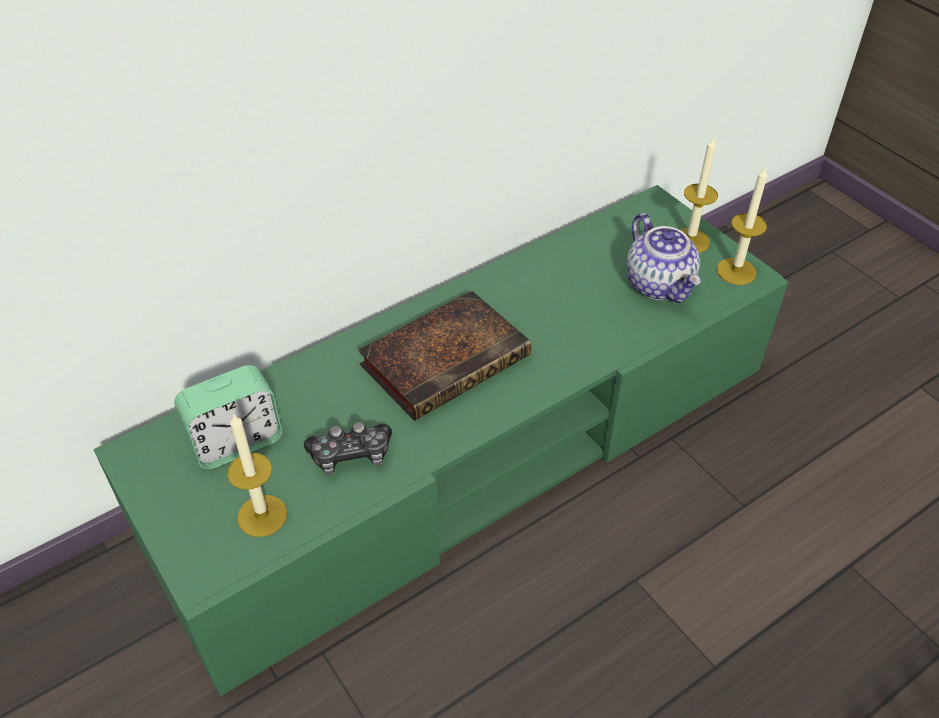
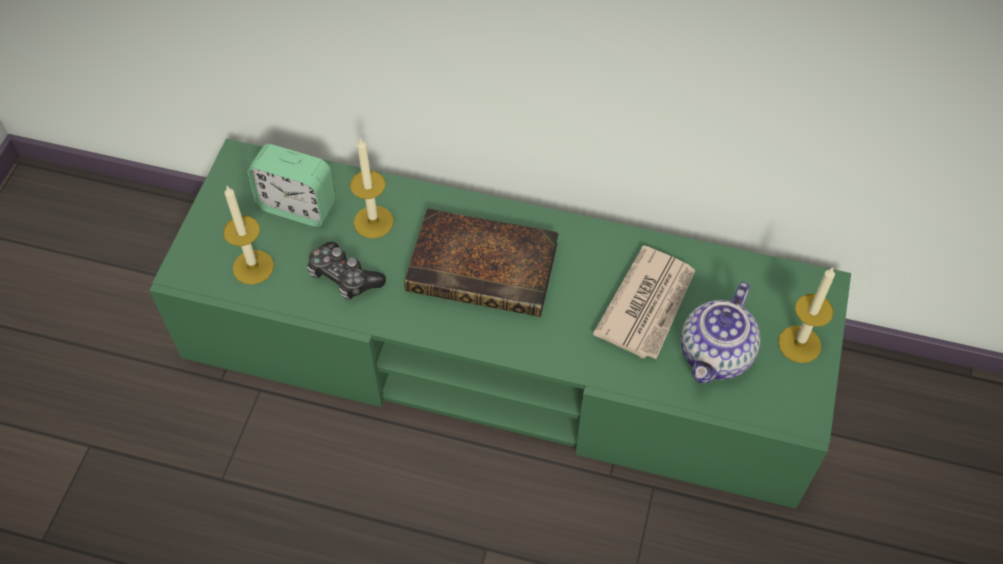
camera: 50 degrees right, 10 degrees up
candle [716,165,767,285] -> candle moved to [350,138,394,239]
none -> newspaper [593,245,695,359]

